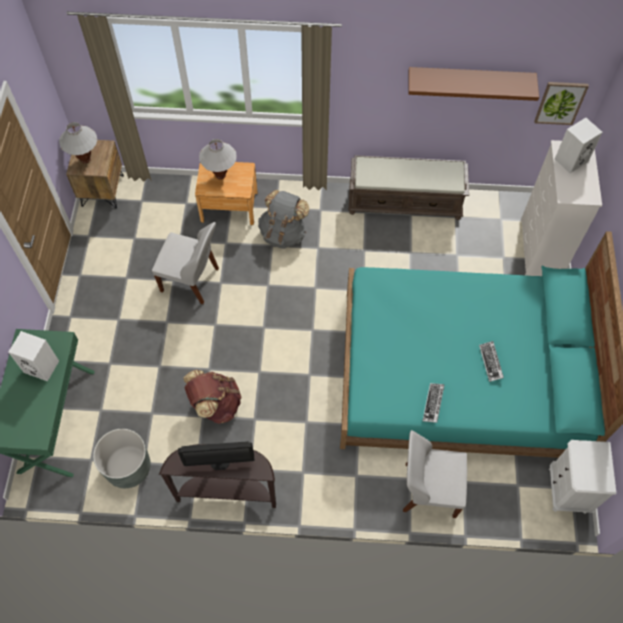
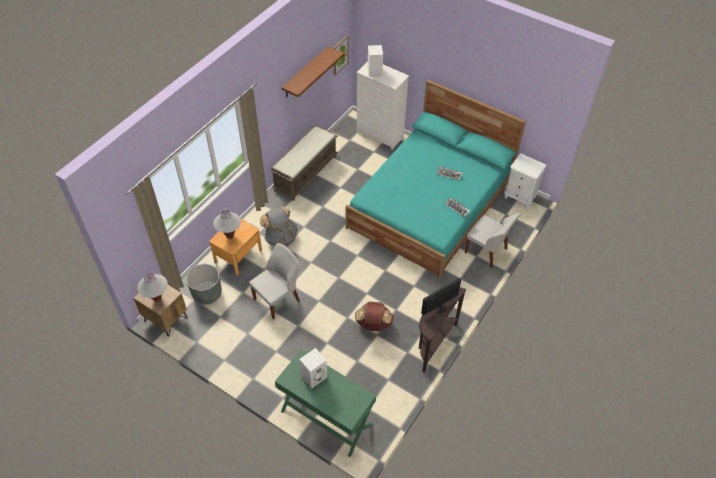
camera: 60 degrees left, 10 degrees down
grey planter [93,429,151,488] -> grey planter moved to [186,264,222,304]
monitor [178,441,254,470] -> monitor turned 150 degrees counterclockwise [421,278,461,316]
white chair [403,430,467,518] -> white chair turned 90 degrees counterclockwise [465,213,521,268]

